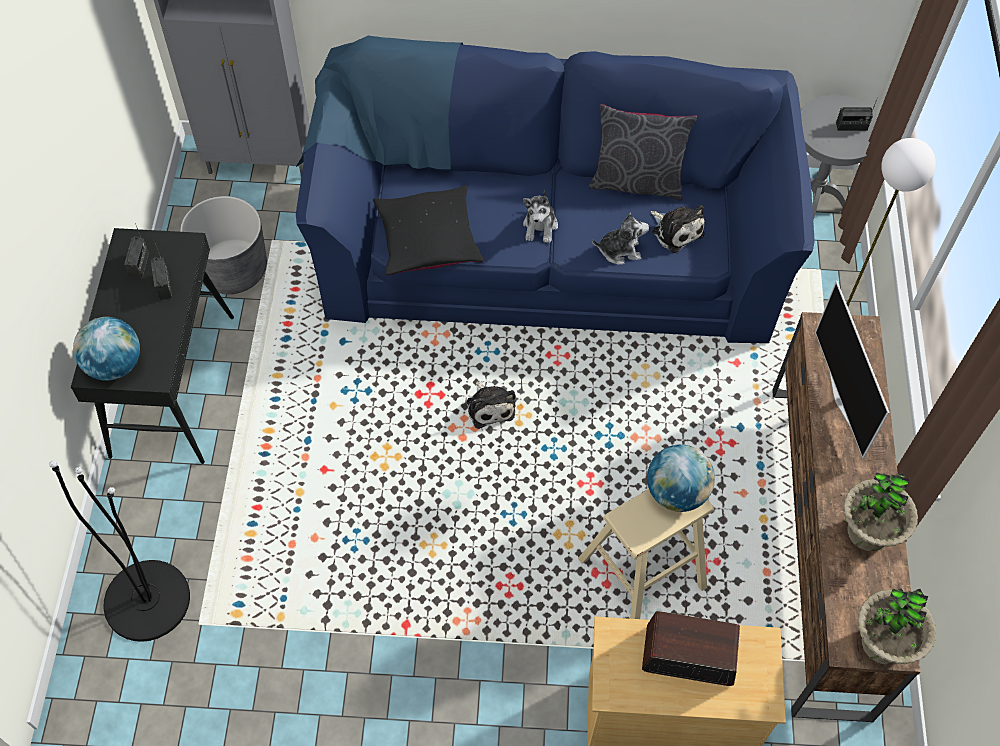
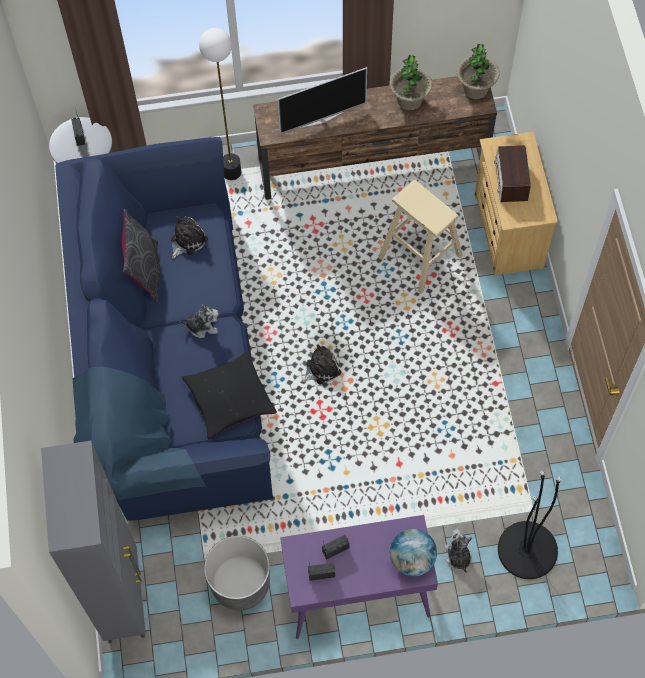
camera: 100 degrees left, 5 degrees up
black console table [71,228,234,464] -> purple console table [280,515,438,639]
plush toy [592,213,649,265] -> plush toy moved to [444,529,472,573]
globe [647,444,715,512] -> none

